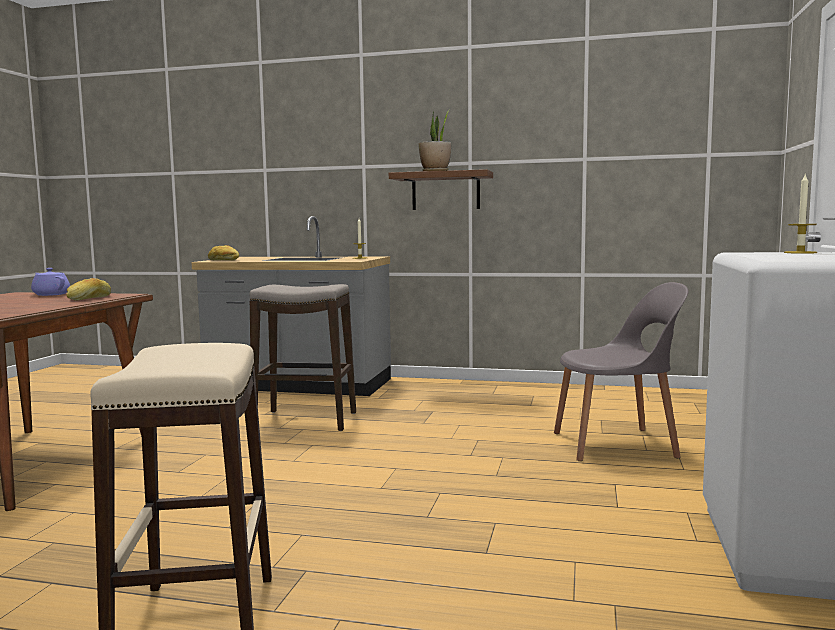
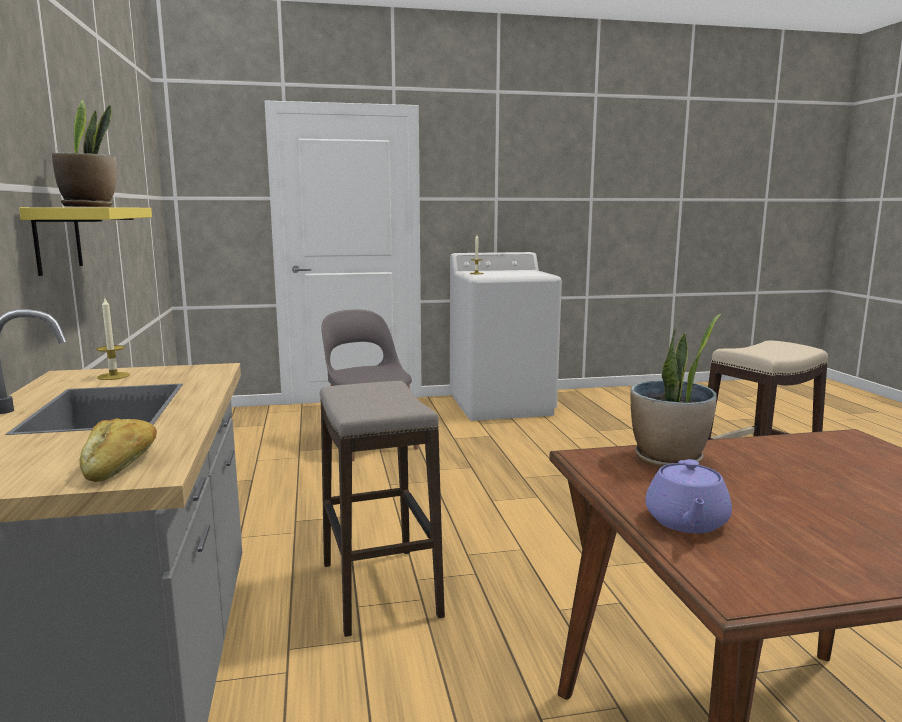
camera: 115 degrees left, 5 degrees up
bread [66,278,111,301] -> potted plant [630,314,721,468]
brown shelf [389,169,493,210] -> yellow shelf [19,207,152,276]

